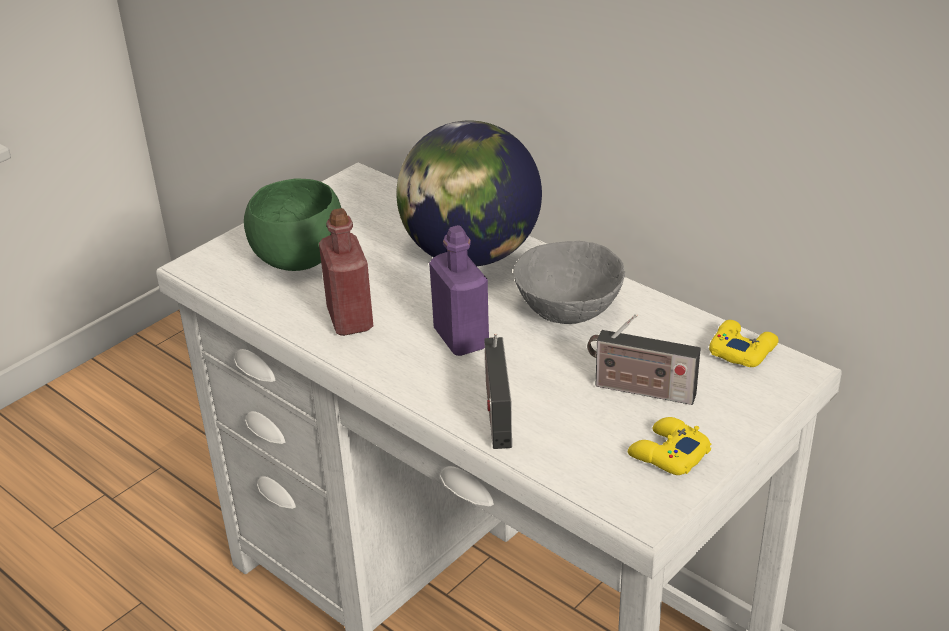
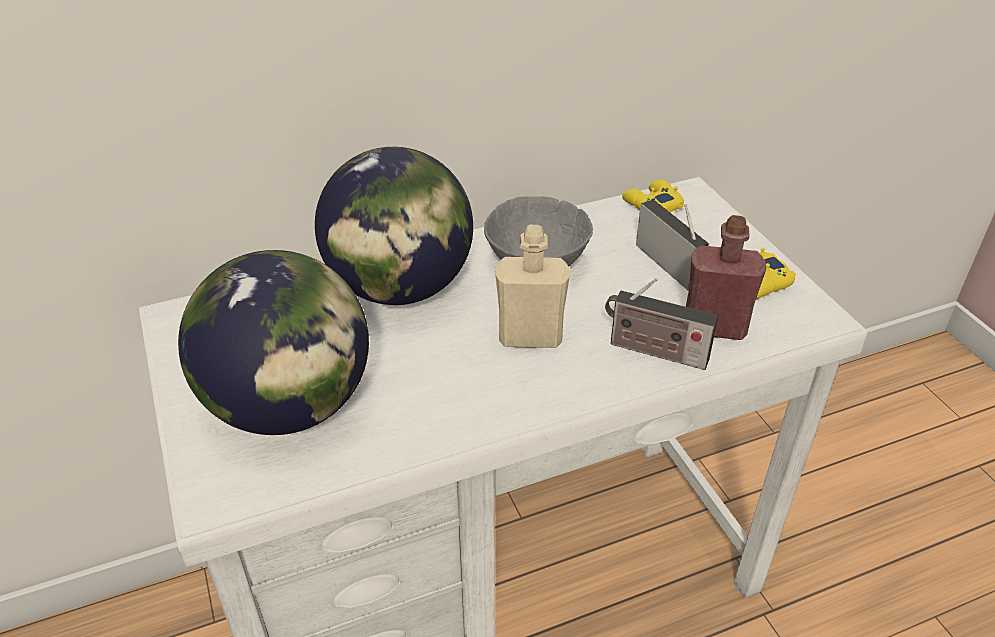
camera: 65 degrees left, 5 degrees up
green bowl [244,178,341,271] -> globe [178,250,369,435]
red bottle [319,208,373,336] -> red bottle moved to [686,215,766,340]
purple bottle [429,225,489,356] -> beige bottle [495,225,570,348]
radio [587,314,701,405] -> radio turned 75 degrees counterclockwise [636,199,709,291]

